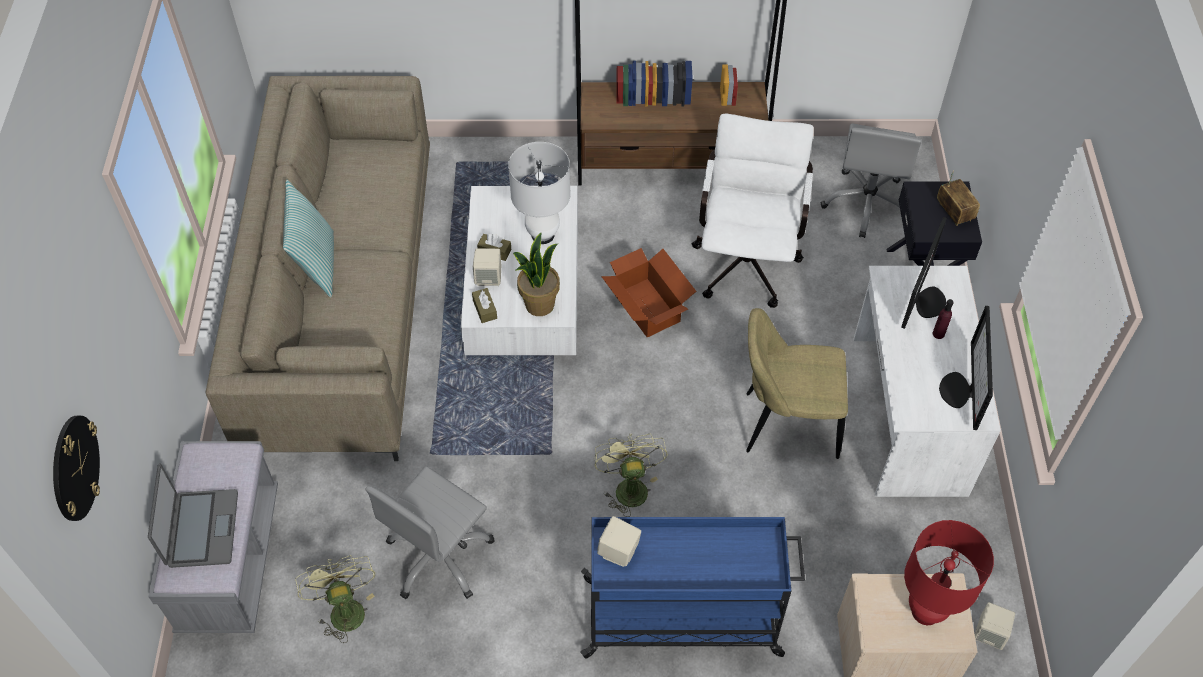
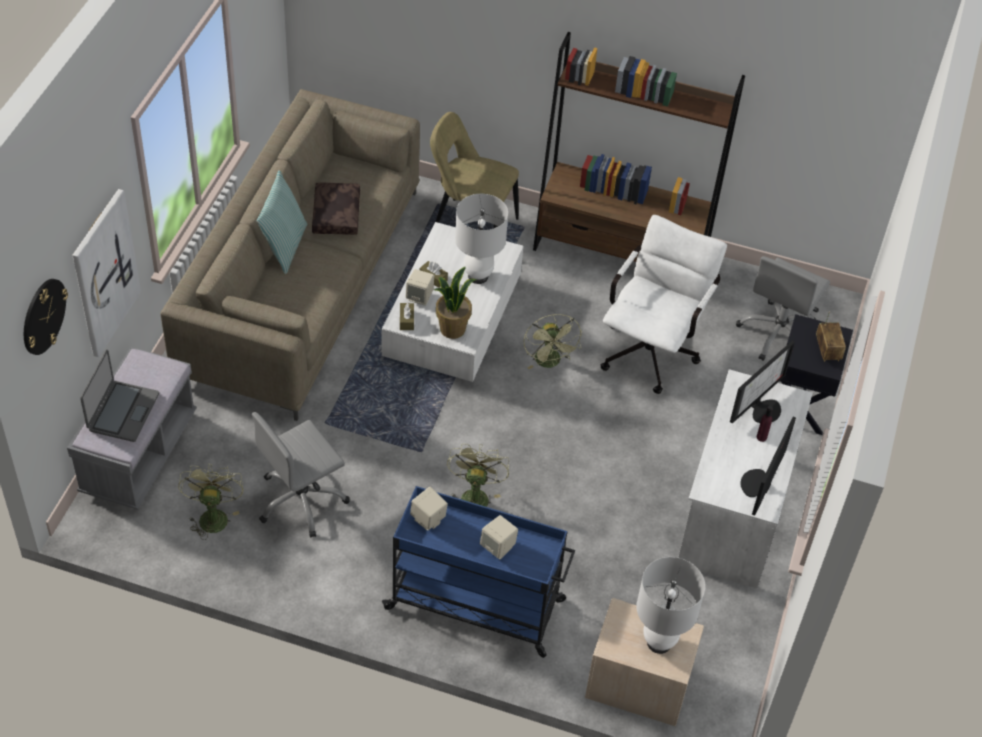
camera: 15 degrees right, 5 degrees down
cardboard box [601,248,696,337] -> green fan [523,314,582,369]
beige chair [746,308,848,459] -> beige chair moved to [430,112,519,228]
red table lamp [904,520,994,625] -> white table lamp [637,557,705,654]
beige speaker [975,602,1015,650] -> beige speaker moved to [480,515,518,560]
none -> picture [72,189,141,357]
none -> brown pillow [312,183,360,235]

